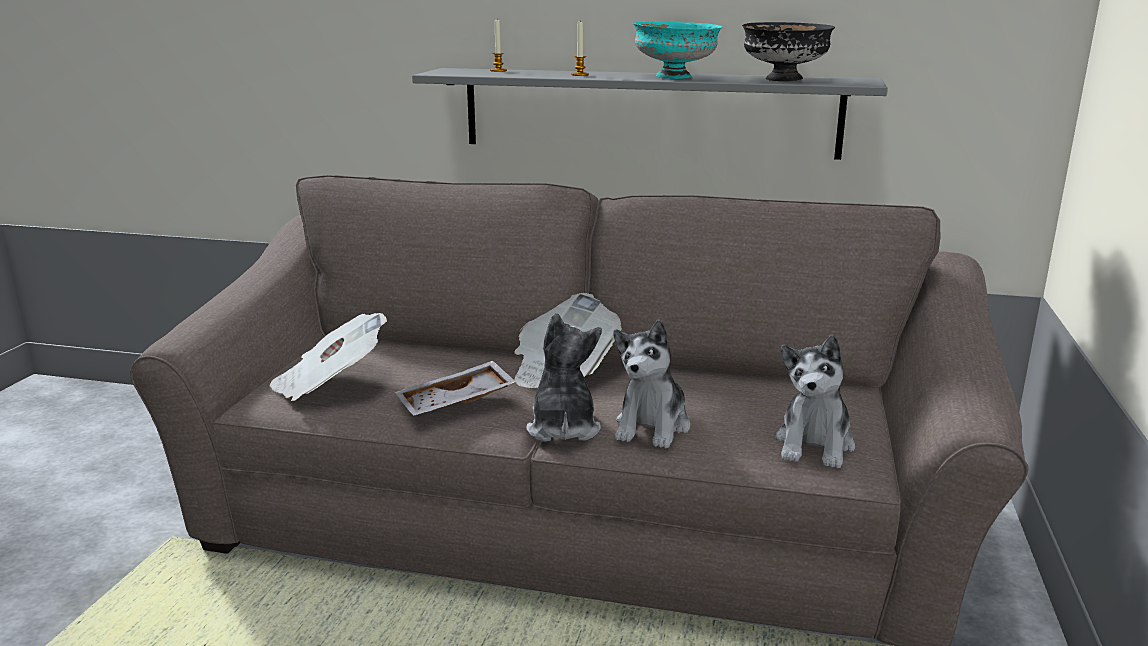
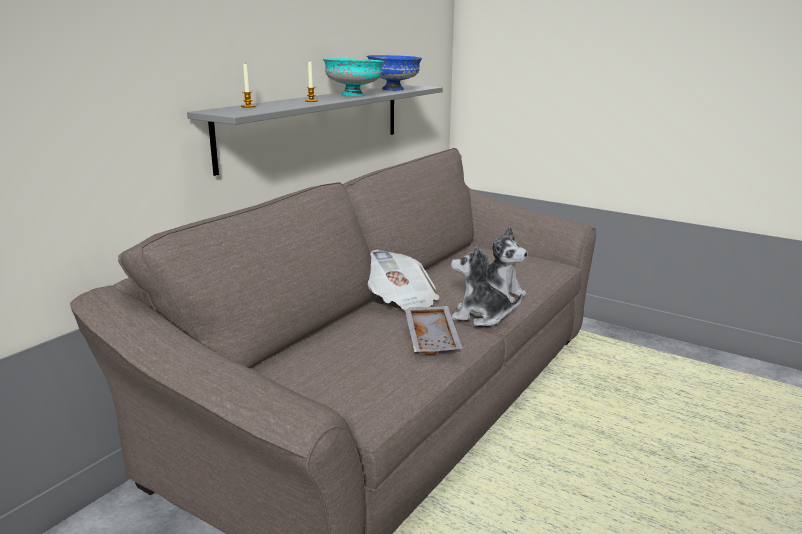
camera: 70 degrees left, 0 degrees up
newspaper [269,313,387,401] -> none
black bowl [742,22,835,81] -> blue bowl [367,55,422,91]
plush toy [775,334,855,468] -> none

